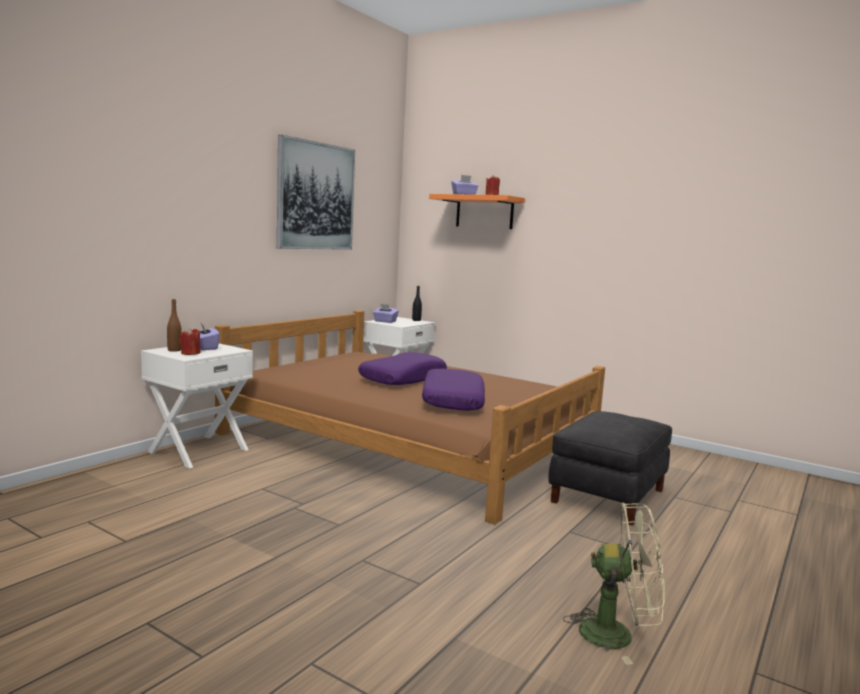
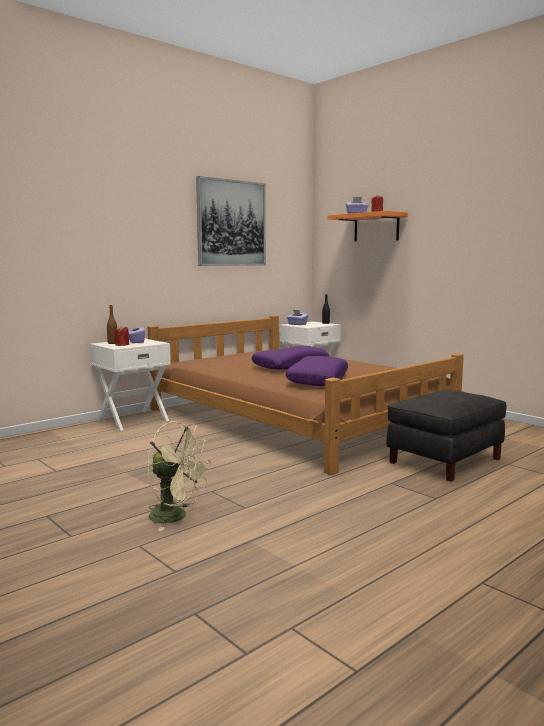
camera: 15 degrees right, 0 degrees up
beige fan [563,502,665,665] -> beige fan moved to [147,421,211,531]

